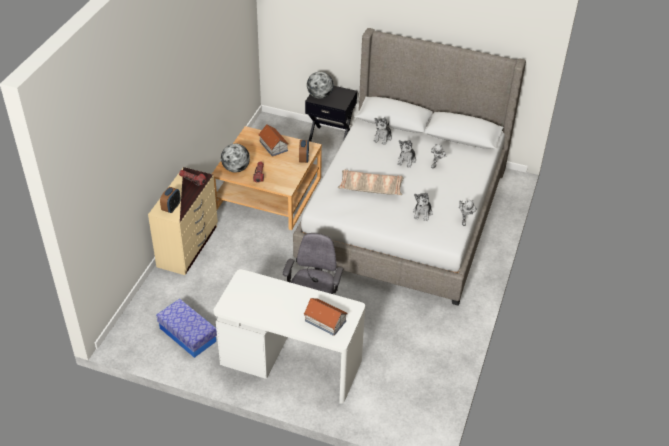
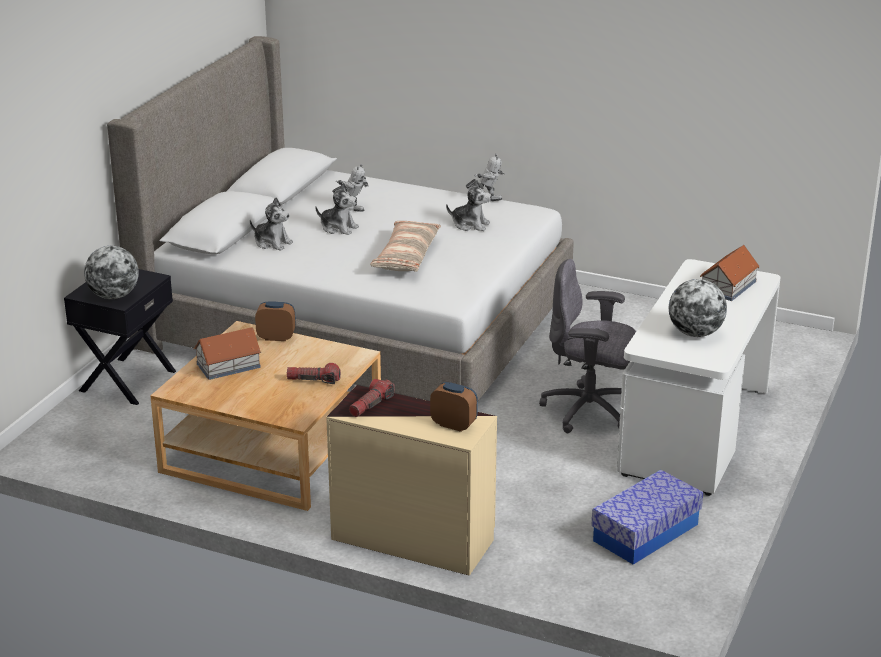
camera: 85 degrees left, 15 degrees down
globe [221,143,250,173] -> globe moved to [669,279,727,337]

